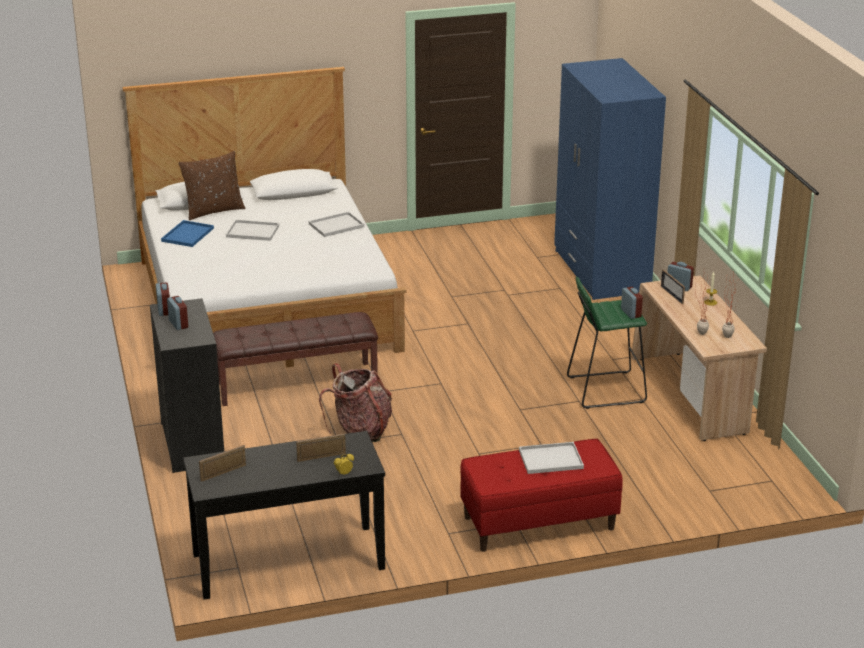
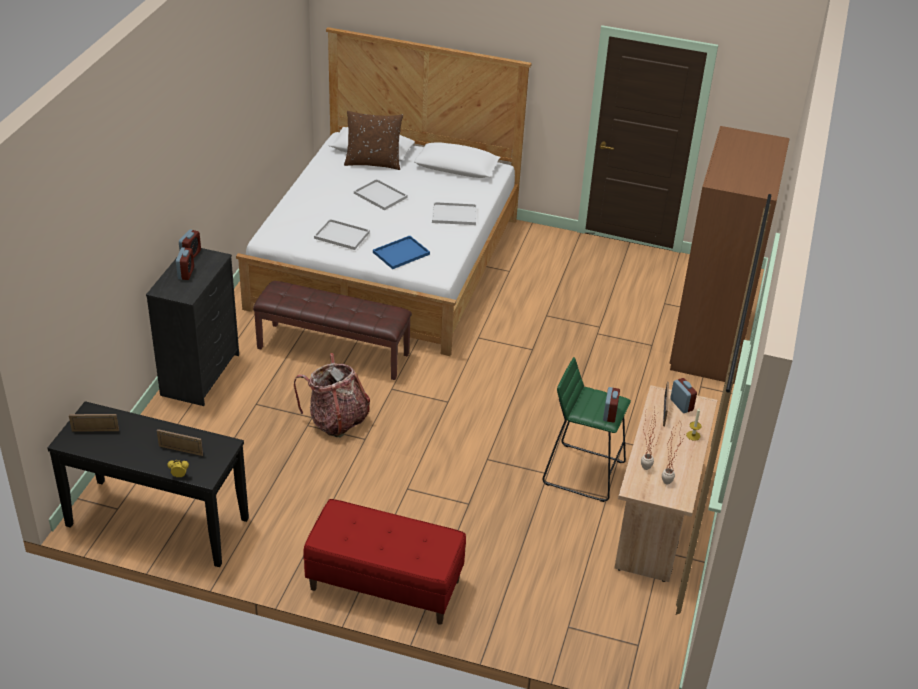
camera: 30 degrees right, 10 degrees up
blue tray [161,220,214,247] -> blue tray moved to [373,236,430,269]
white tray [519,442,584,474] -> white tray moved to [314,219,370,250]
blue wardrobe [554,58,666,300] -> brown wardrobe [669,126,790,384]

